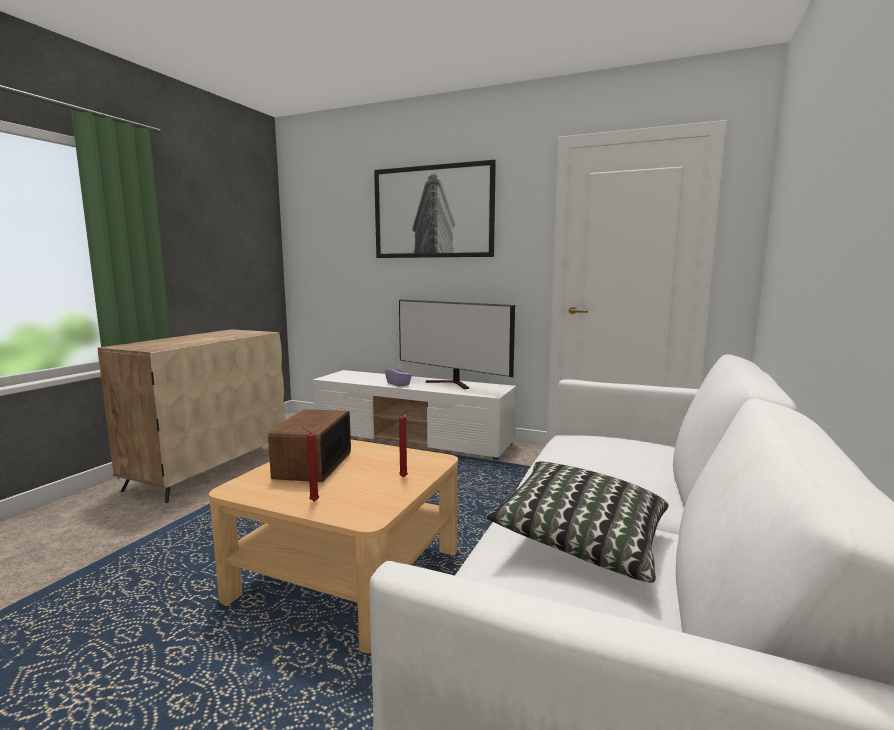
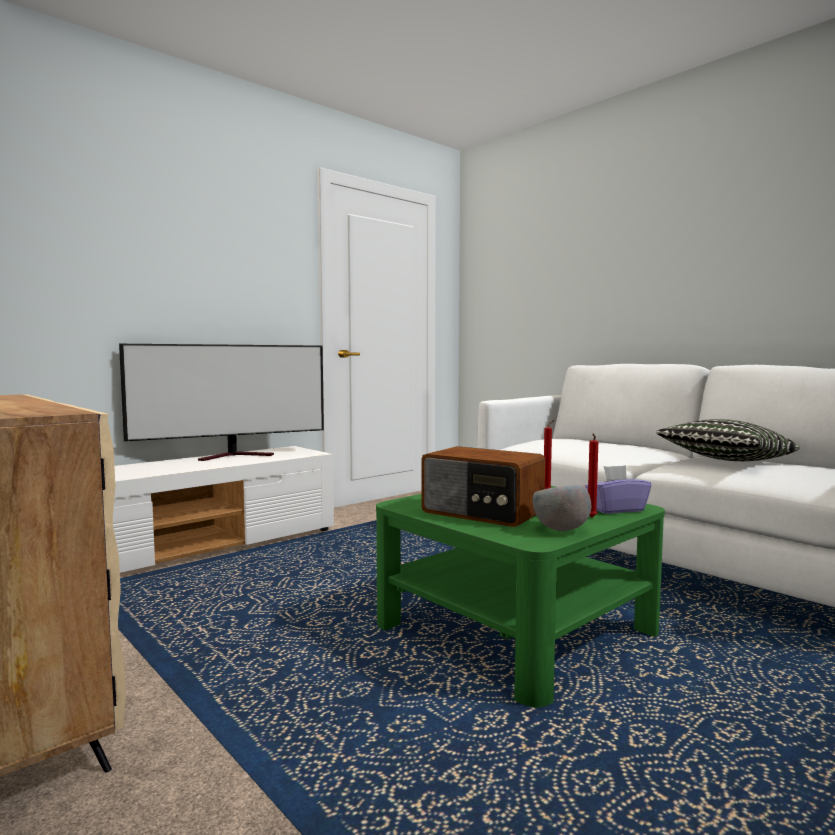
camera: 65 degrees left, 5 degrees down
beige coffee table [209,439,458,653] -> green coffee table [376,486,665,708]
picture [374,160,496,258] -> none
purple tissue box [385,364,412,387] -> purple tissue box moved to [585,465,652,514]
none -> grey bowl [533,484,591,531]

